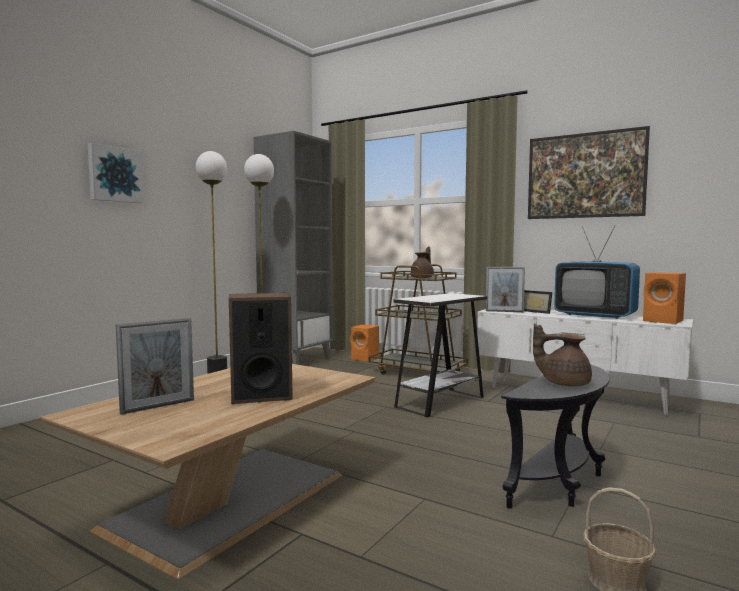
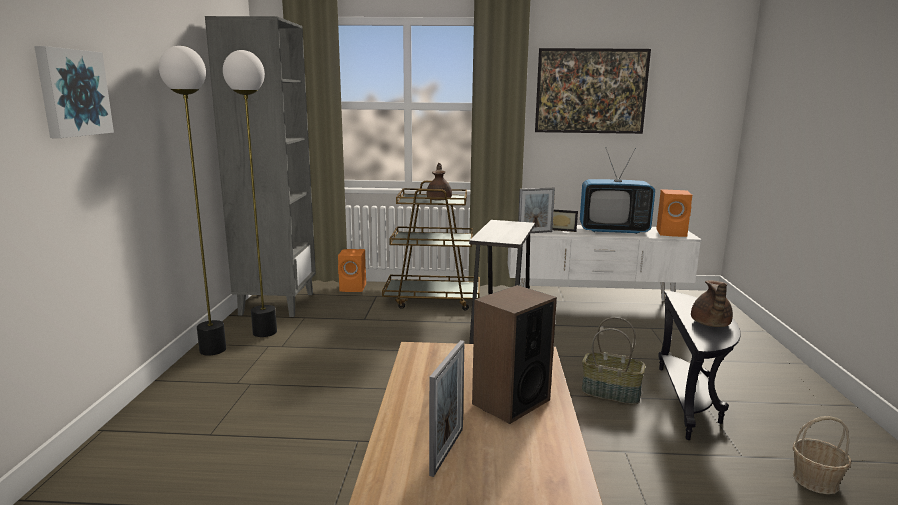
camera: 30 degrees left, 10 degrees up
brown teapot [533,323,592,386] -> brown teapot turned 60 degrees counterclockwise [691,280,733,327]
none -> basket [581,317,646,405]

